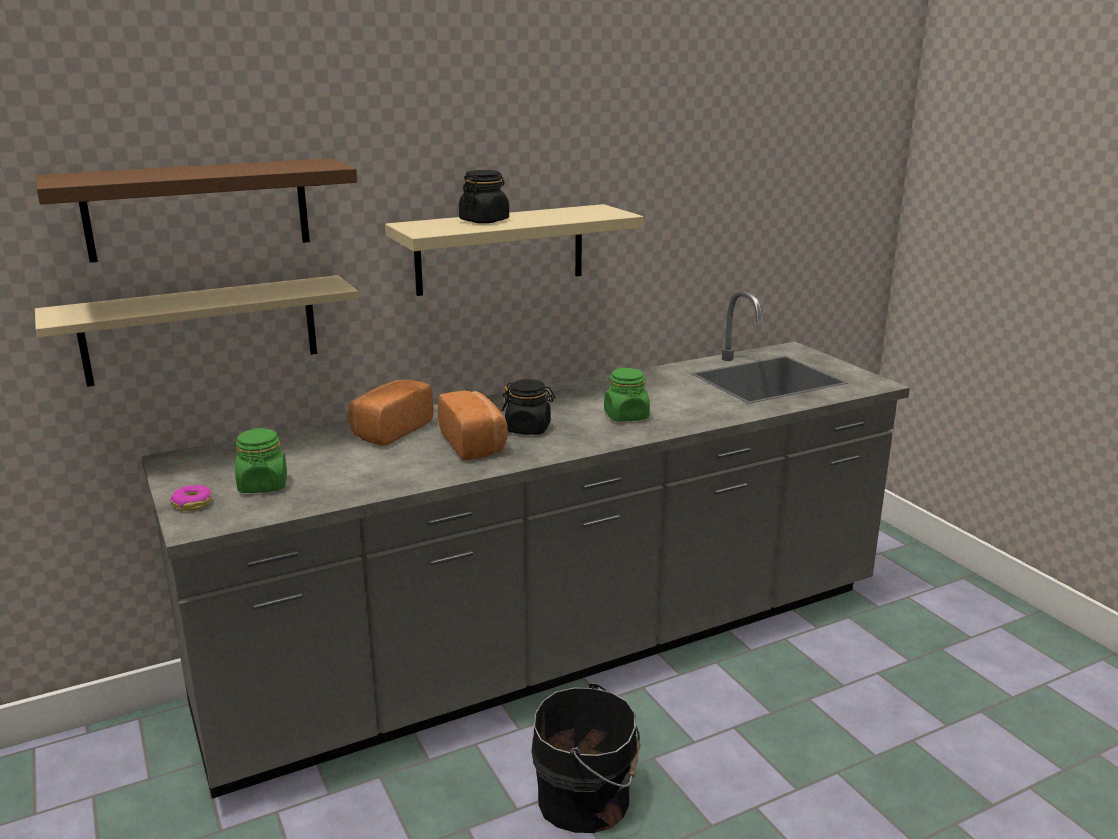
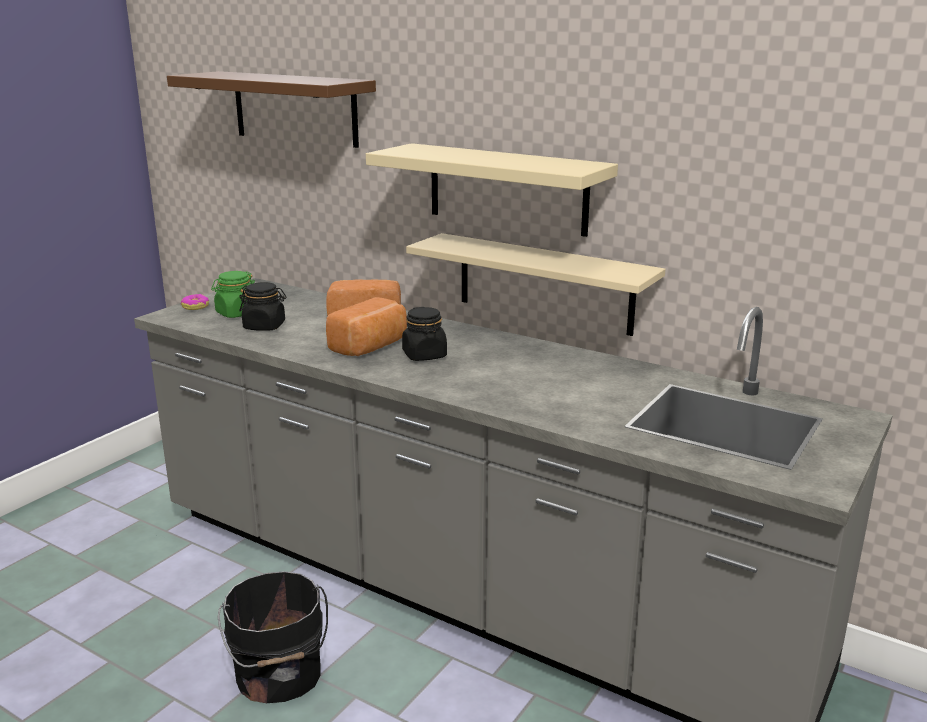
camera: 60 degrees right, 0 degrees up
beige shelf [35,275,359,387] -> beige shelf moved to [406,233,666,336]
black jar [459,170,509,223] -> black jar moved to [239,282,286,331]
green jar [604,367,650,422] -> none

